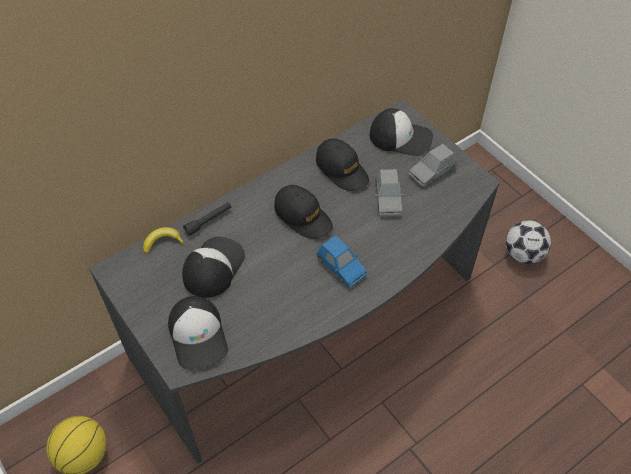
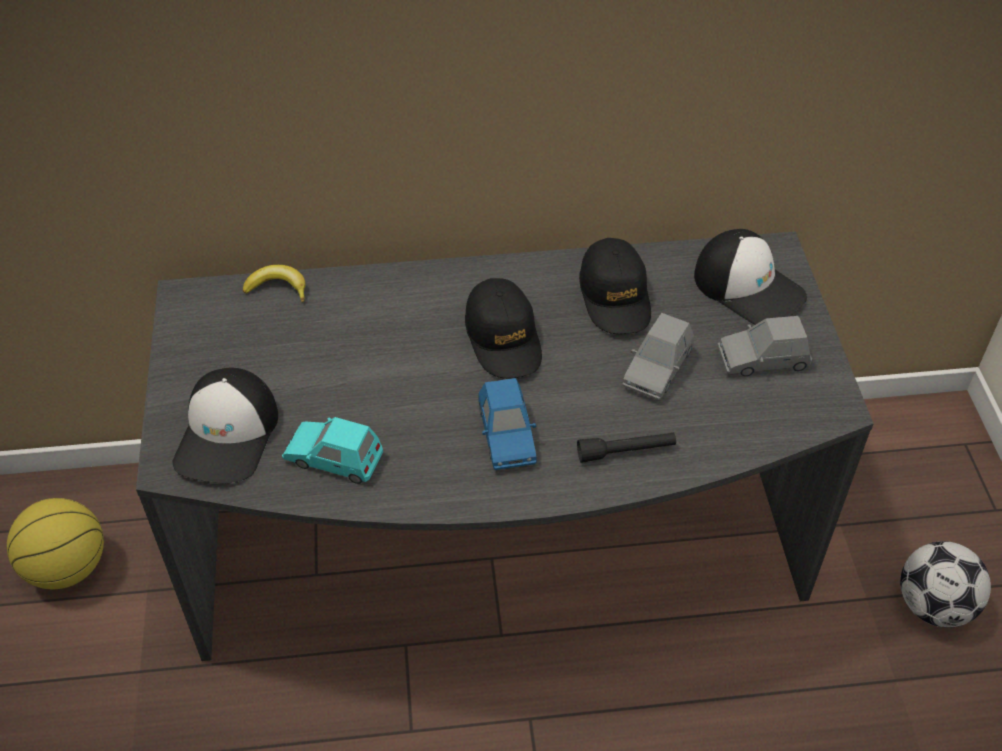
camera: 30 degrees right, 5 degrees down
cap [182,236,245,298] -> none
black flashlight [183,202,231,236] -> black flashlight moved to [577,433,676,463]
none -> turquoise toy car [282,417,383,484]

